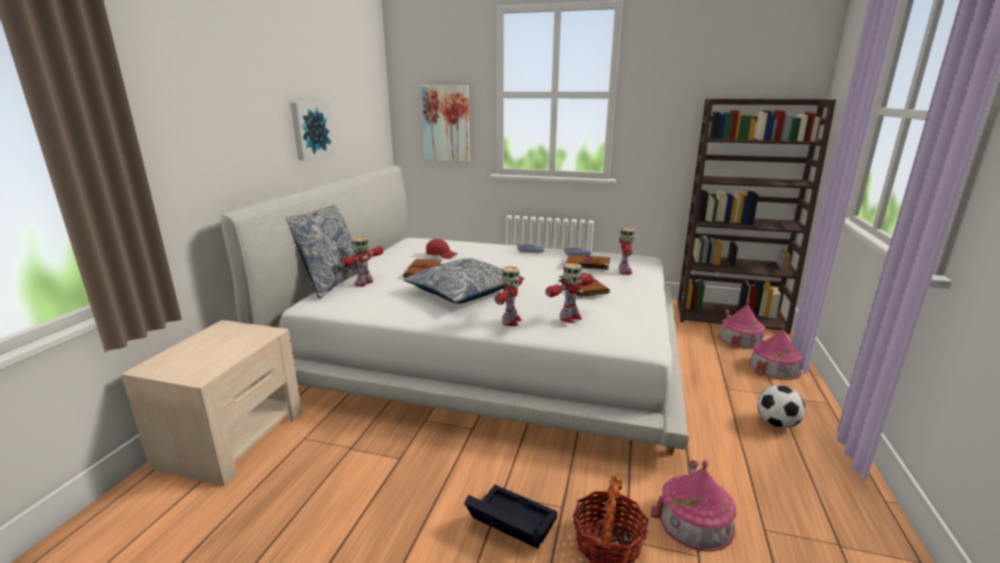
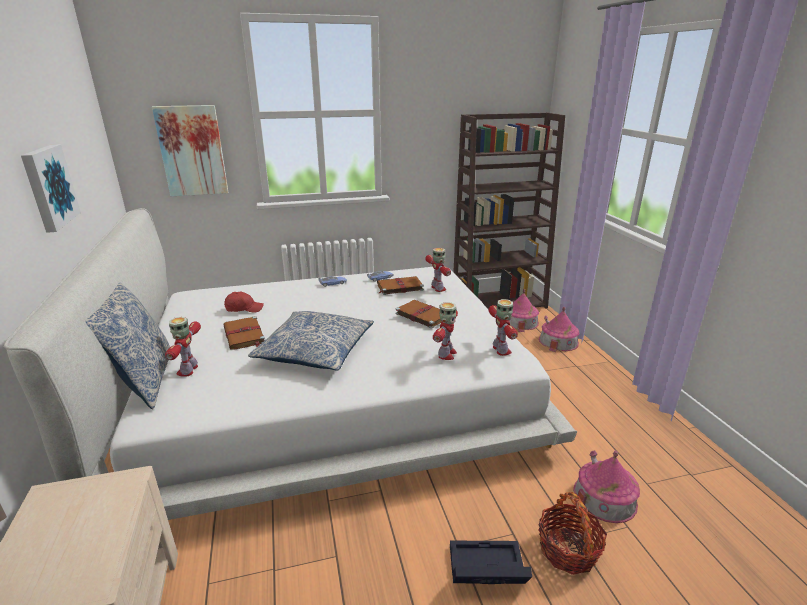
camera: 30 degrees left, 5 degrees up
toy robot [495,266,523,326] -> toy robot moved to [488,299,518,356]
football [757,385,805,428] -> none

